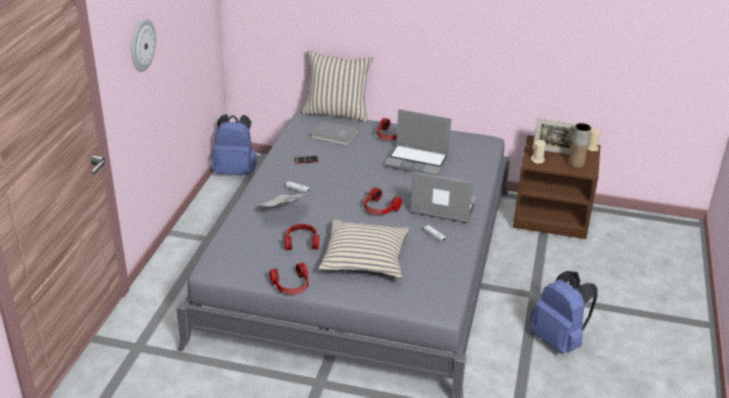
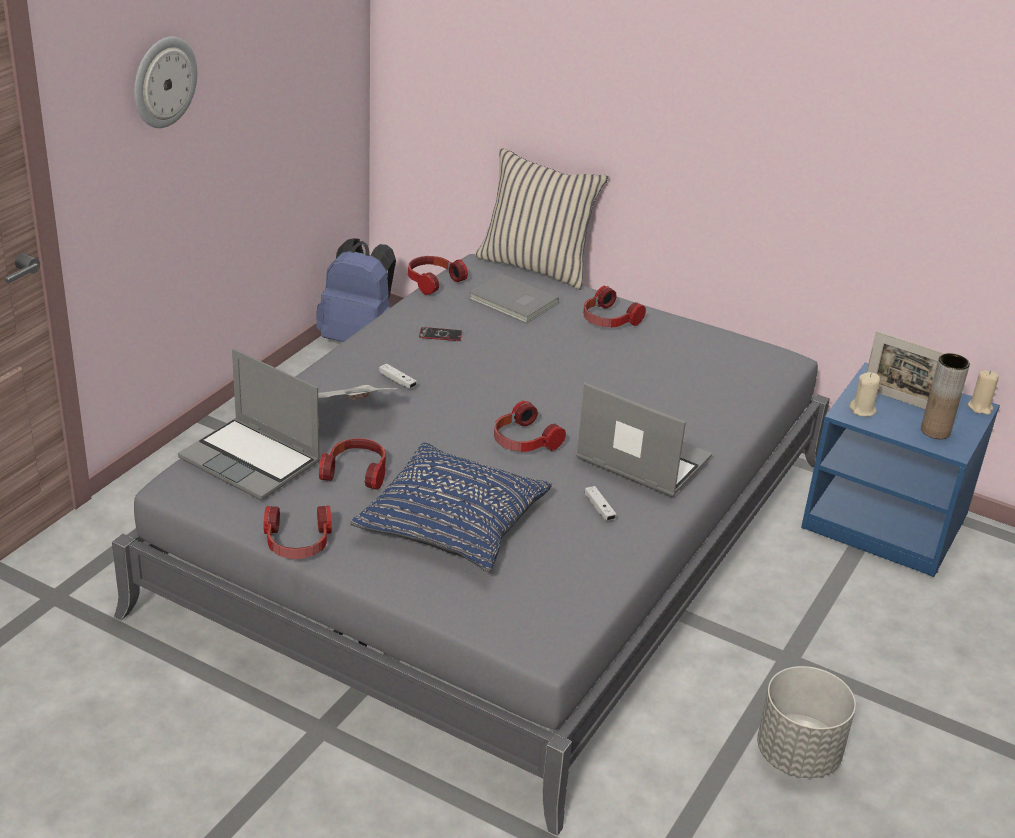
camera: 15 degrees right, 0 degrees up
beige pillow [318,219,409,279] -> blue pillow [350,442,552,572]
laptop [384,109,451,176] -> laptop moved to [178,349,320,501]
brown nightstand [513,135,600,239] -> blue nightstand [801,362,1000,577]
blue backpack [530,271,597,354] -> grey planter [757,666,856,778]
none -> headphones [408,256,468,295]

